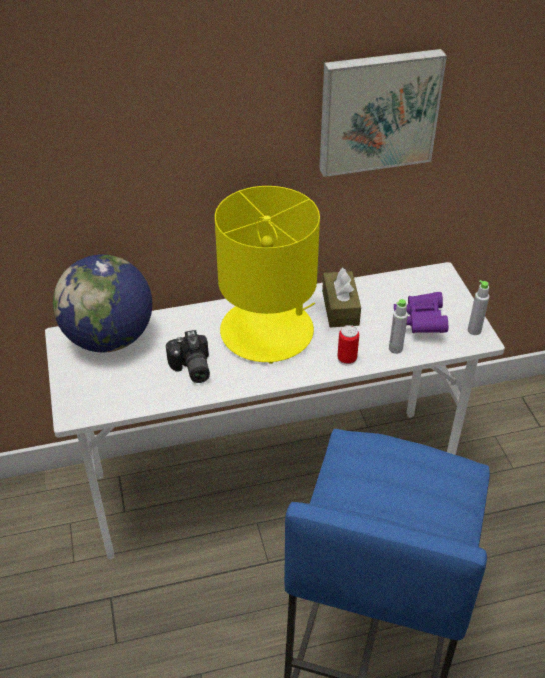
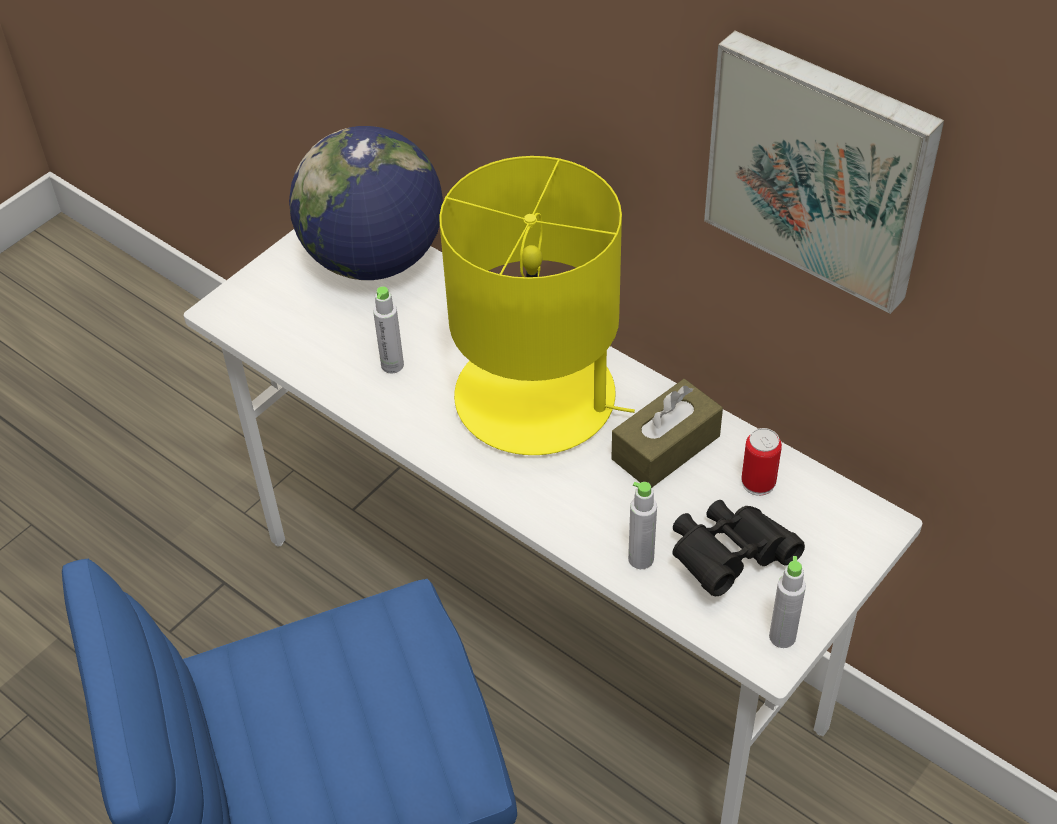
camera: 55 degrees right, 5 degrees up
camera [166,330,210,383] -> grey bottle [373,286,404,374]
can [337,325,359,366] -> can moved to [741,428,782,496]
purple binoculars [394,292,448,333] -> black binoculars [673,500,805,596]

